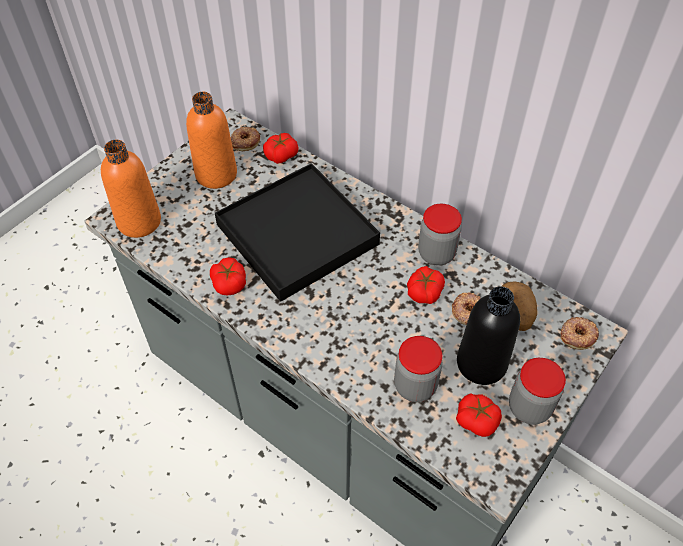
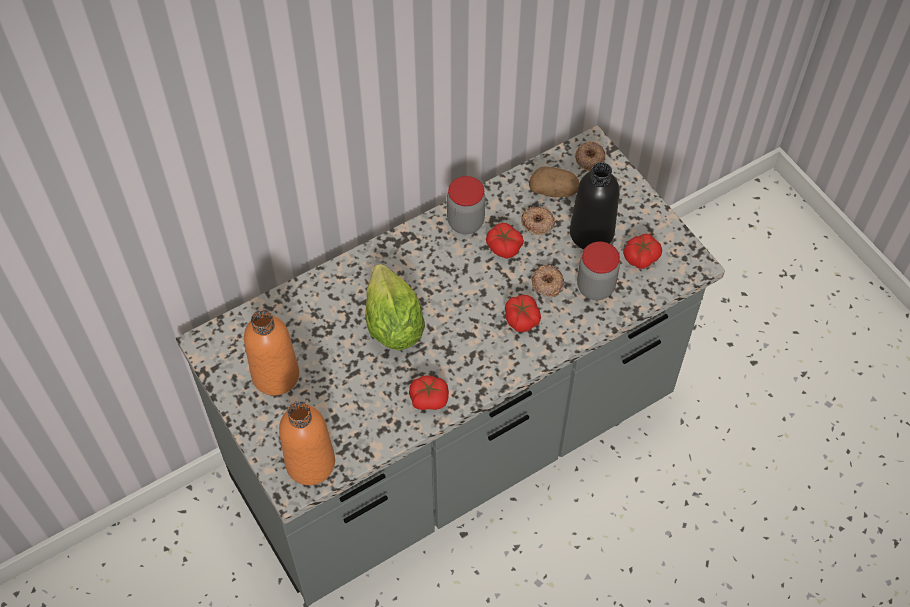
camera: 70 degrees left, 5 degrees up
black tray [215,163,380,302] -> lettuce [365,264,425,350]
donut [231,127,260,151] -> donut moved to [531,265,564,297]
tomato [263,133,299,164] -> tomato moved to [505,295,541,332]
jar [509,358,566,425] -> none

